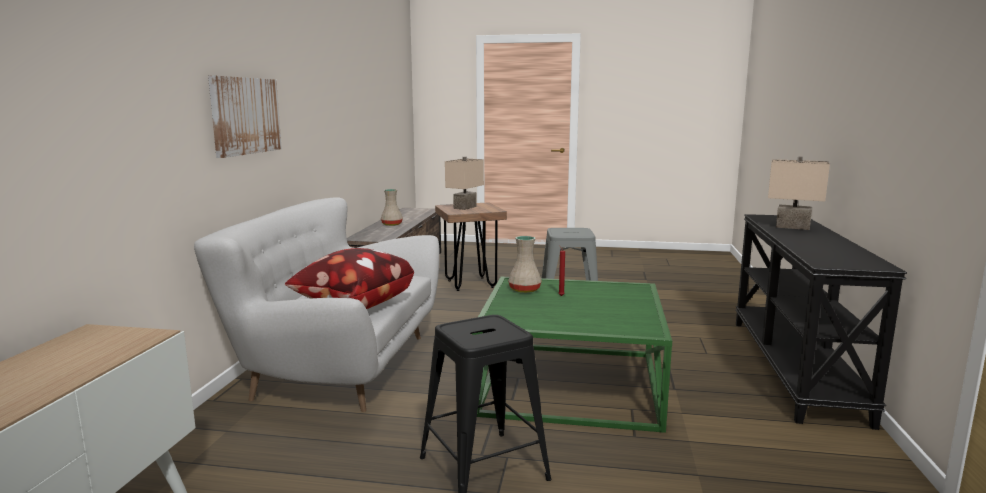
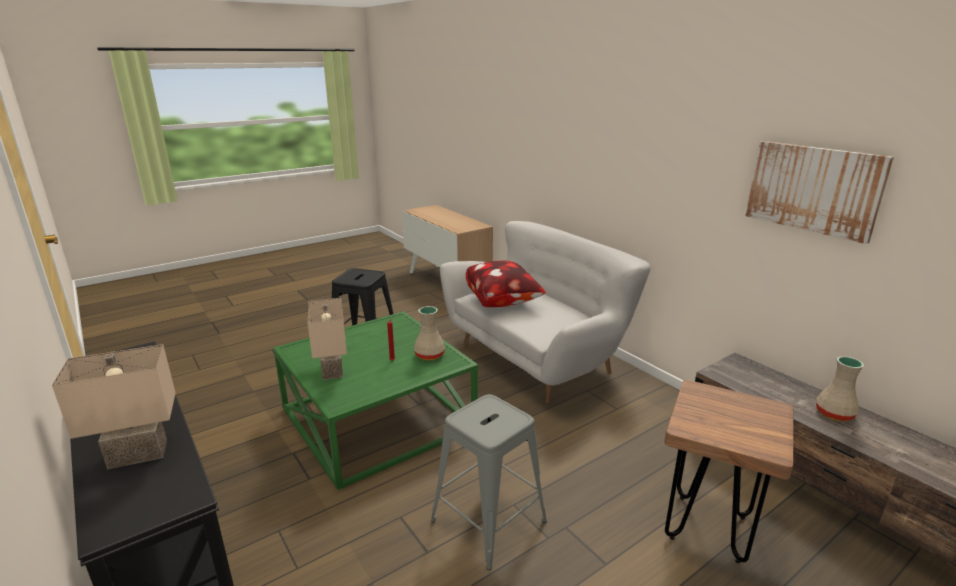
camera: 135 degrees right, 10 degrees up
picture [208,75,282,158] -> picture moved to [746,141,894,244]
beige table lamp [445,157,484,210] -> beige table lamp moved to [308,298,347,380]

